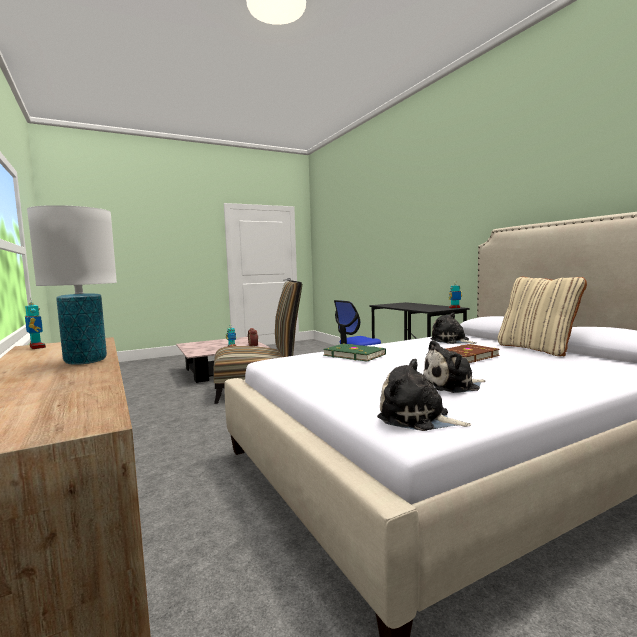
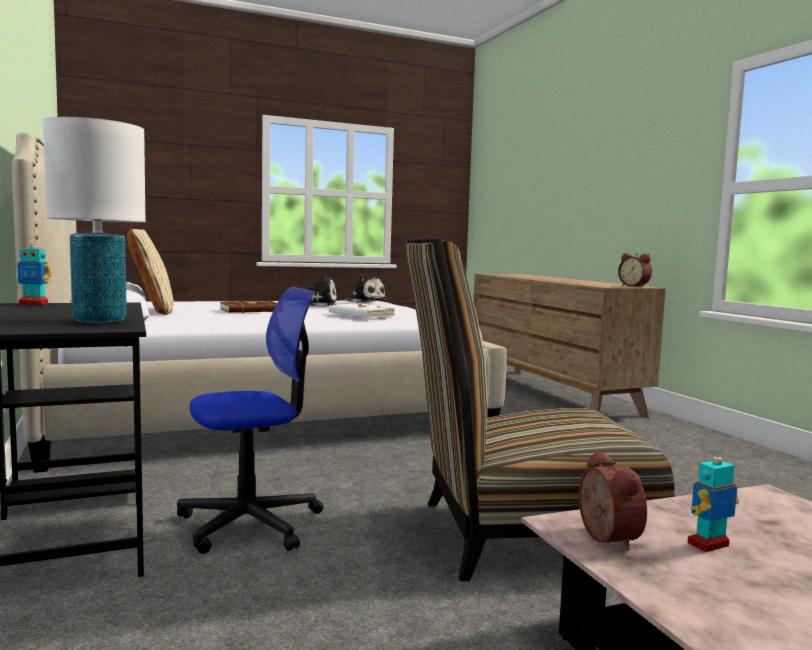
camera: 175 degrees left, 0 degrees up
toy robot [25,297,46,349] -> alarm clock [618,253,652,287]
white table lamp [27,205,117,365] -> white table lamp moved to [43,117,145,323]
green book [323,343,386,362] -> white book [329,303,396,318]
plush toy [430,312,477,344] -> none

